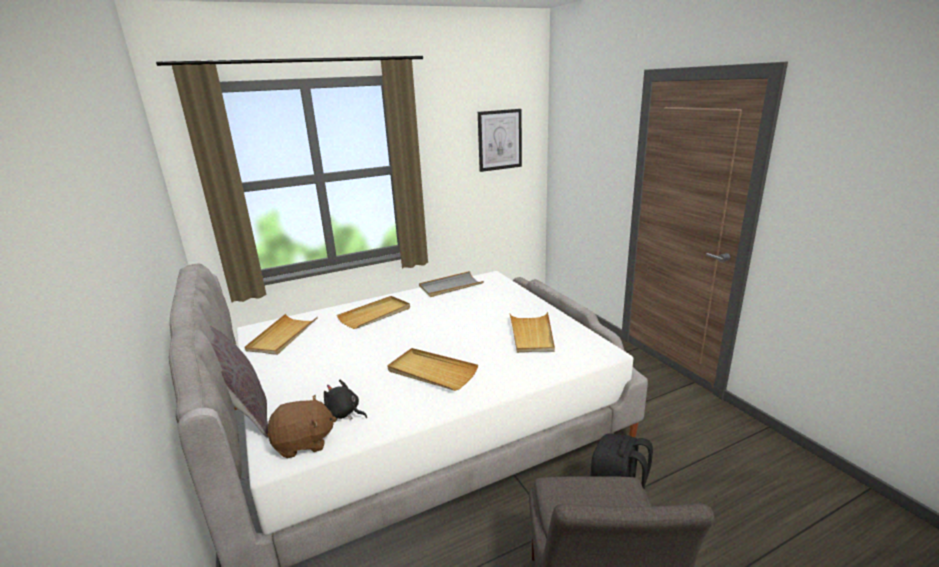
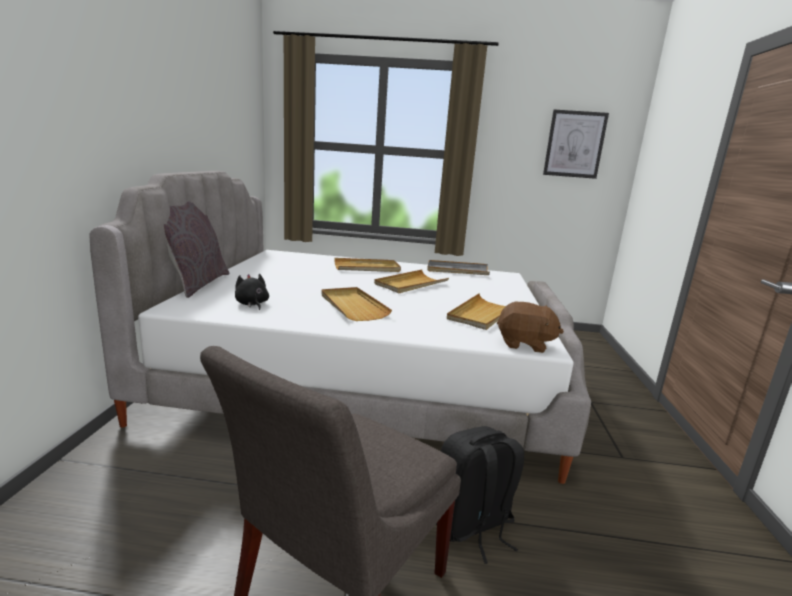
camera: 30 degrees right, 5 degrees down
beige tray [244,314,318,355] -> beige tray moved to [374,270,449,293]
brown plush toy [267,395,337,458] -> brown plush toy moved to [497,302,564,353]

